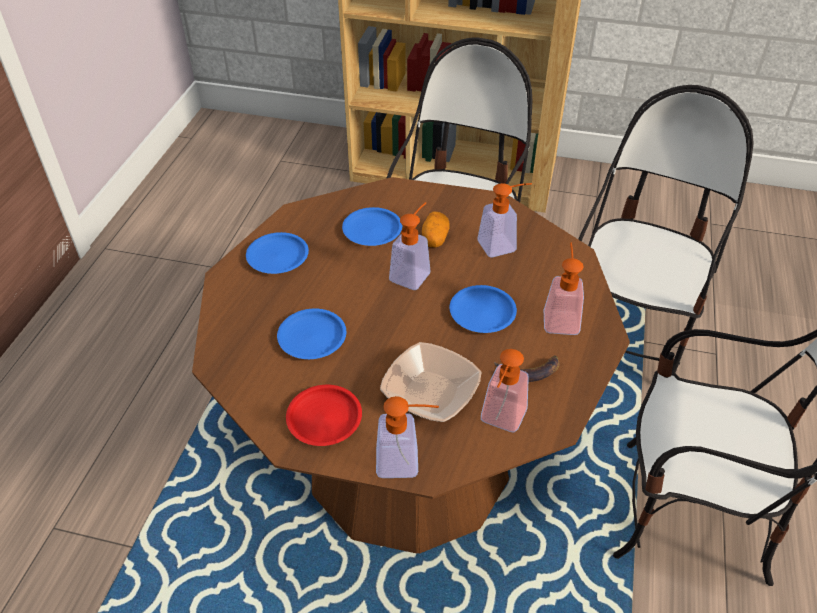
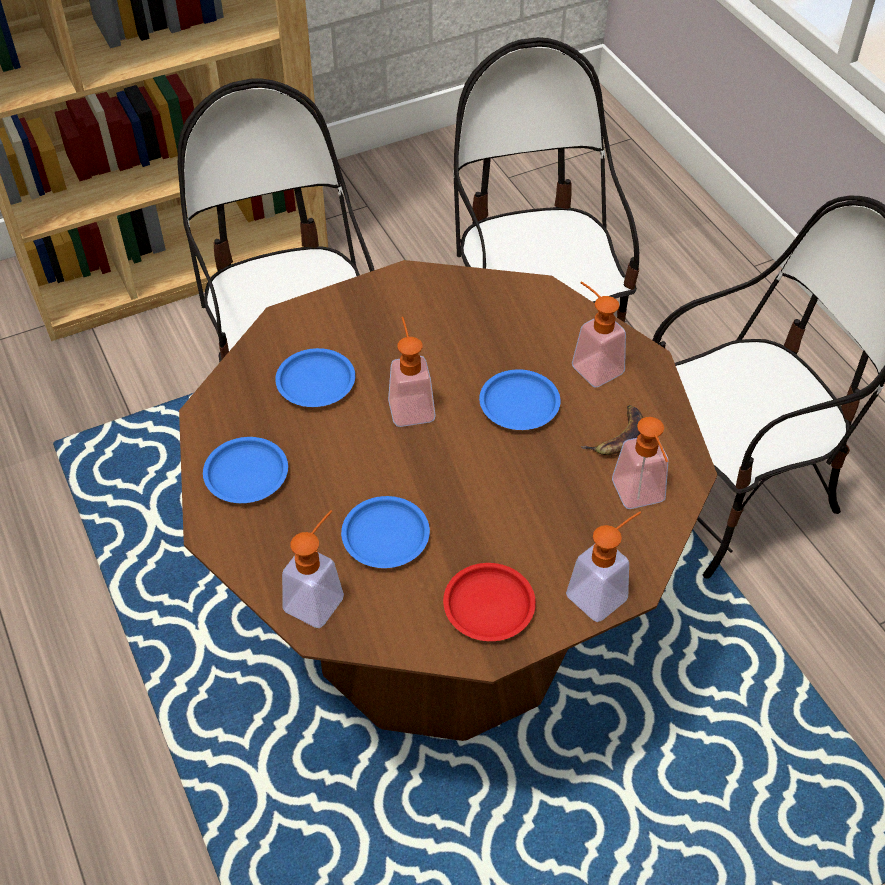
camera: 40 degrees left, 5 degrees up
bowl [380,342,481,422] -> none
potato [422,211,450,248] -> none
soap dispenser [477,183,532,257] -> soap dispenser moved to [282,510,344,628]

